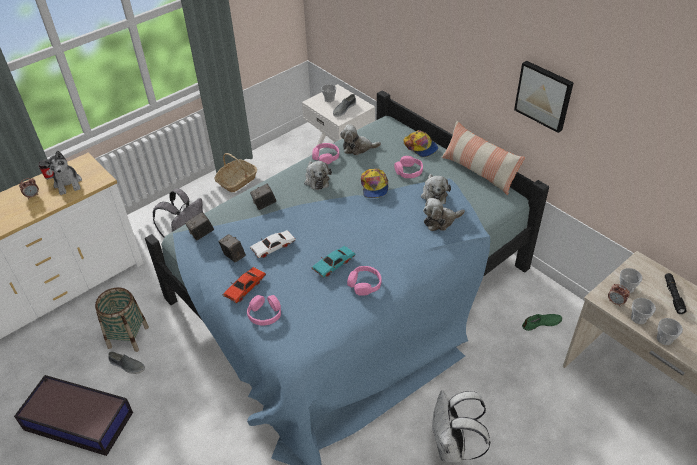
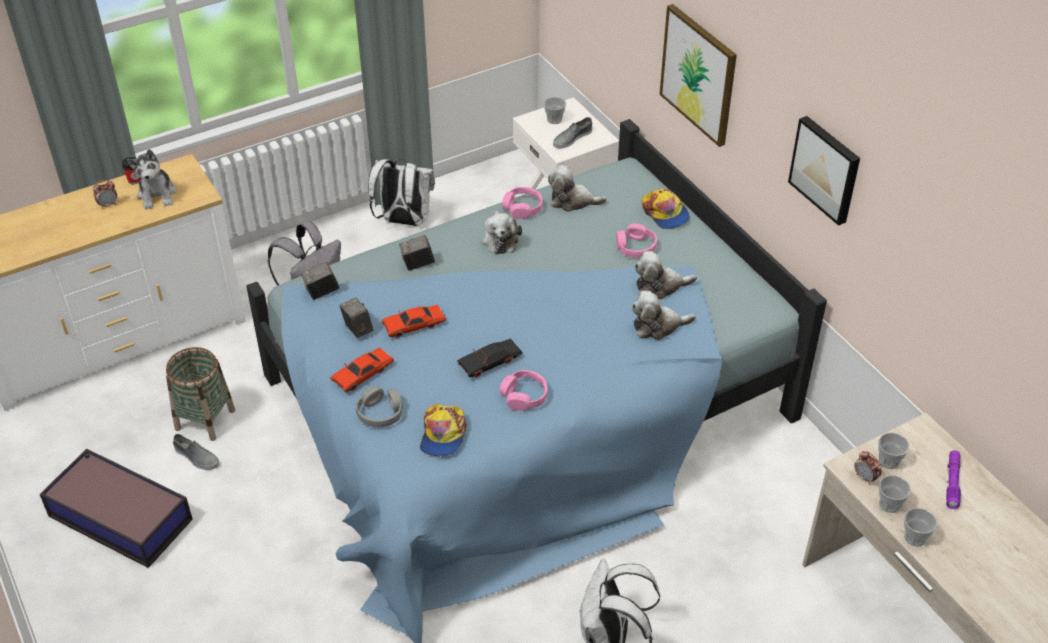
camera: 10 degrees right, 0 degrees up
basket [214,153,257,192] -> white backpack [368,159,435,226]
pink headphones [247,295,281,326] -> grey headphones [356,386,403,427]
white toy car [250,230,296,258] -> red toy car [381,305,446,338]
turquoise toy car [311,246,356,278] -> black toy car [457,339,522,378]
cap [361,169,388,198] -> cap moved to [420,404,467,456]
plush toy [421,174,451,204] -> plush toy turned 75 degrees clockwise [634,251,697,299]
pillow [441,121,525,195] -> none
green shoe [522,314,562,331] -> none
black flashlight [665,273,687,314] -> purple flashlight [946,450,961,509]
none -> picture [659,4,737,147]

